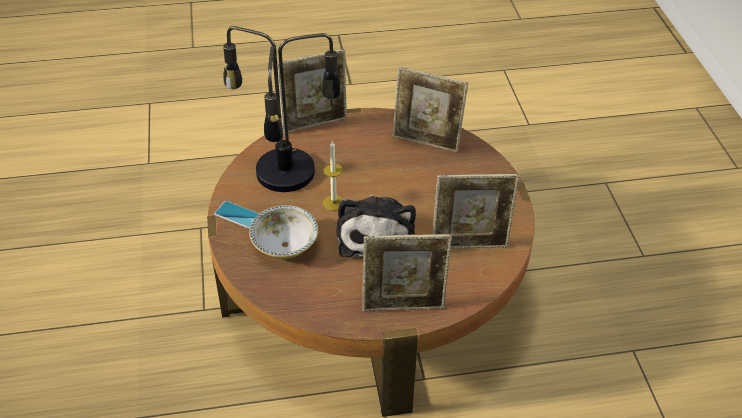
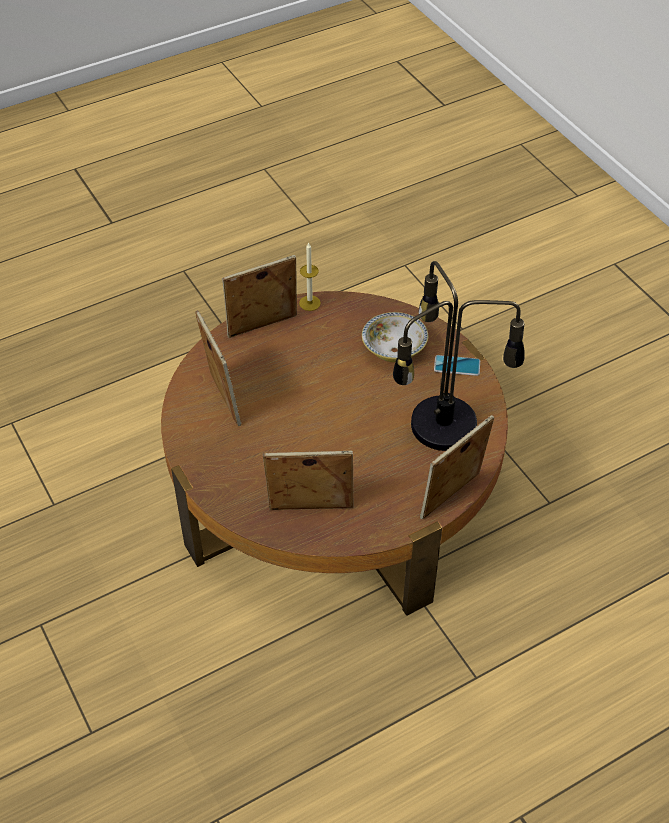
camera: 160 degrees right, 5 degrees up
candle [323,141,343,211] -> candle moved to [299,242,321,311]
plush toy [336,195,416,258] -> none
picture frame [432,174,520,249] -> picture frame turned 90 degrees clockwise [195,310,241,426]

